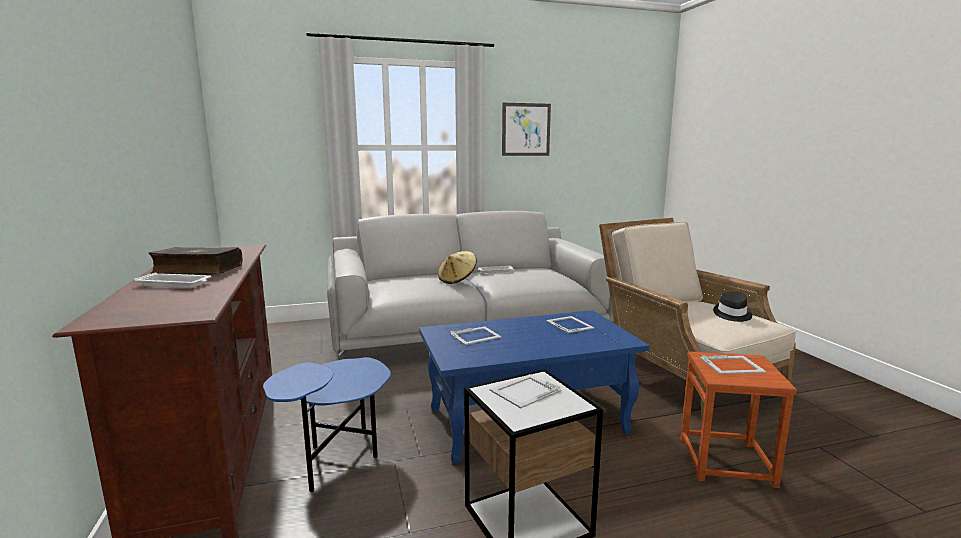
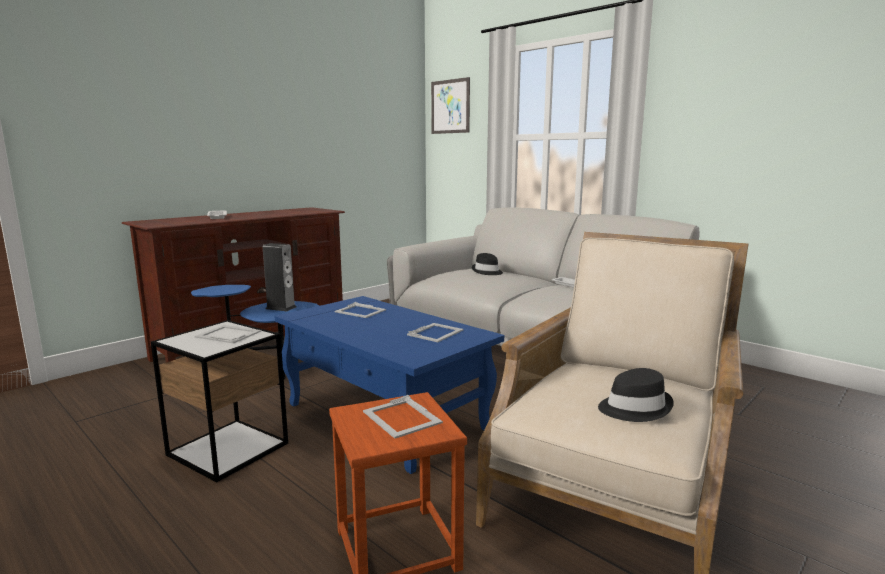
camera: 60 degrees right, 0 degrees up
book [149,247,242,274] -> none
beige hat [438,251,477,284] -> none
picture [502,103,551,156] -> picture moved to [431,77,470,134]
none -> speaker [263,243,296,311]
none -> black hat [472,253,503,275]

